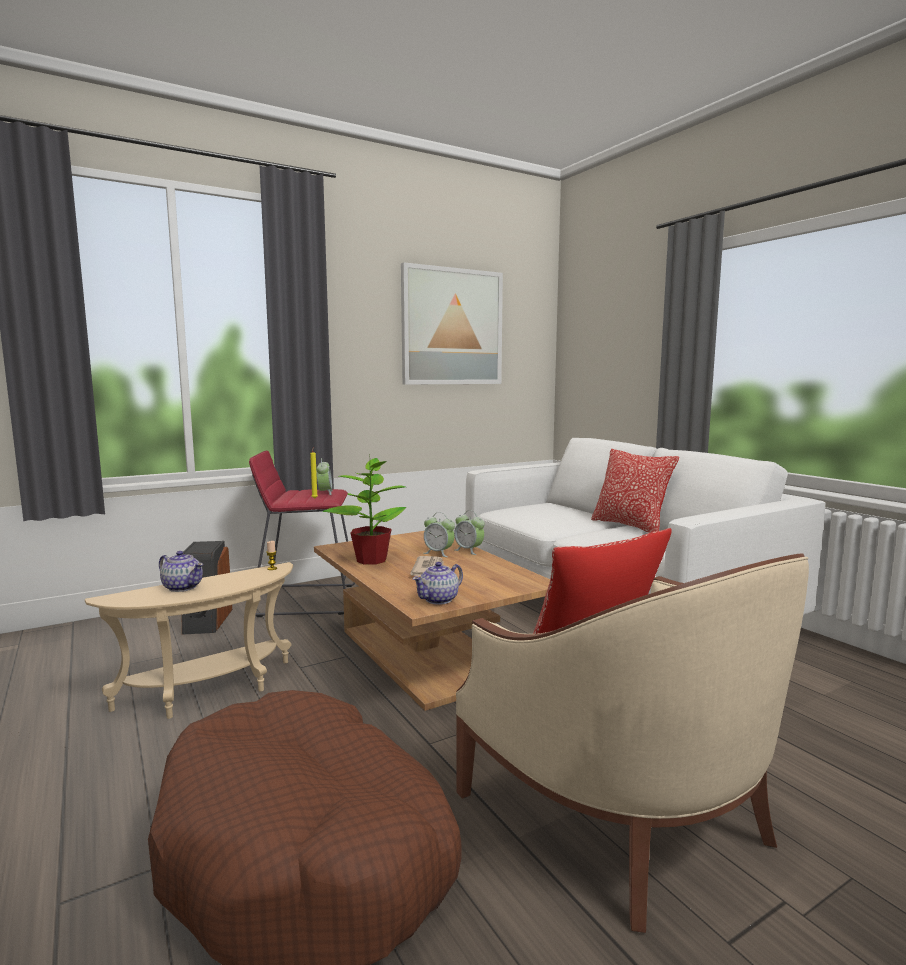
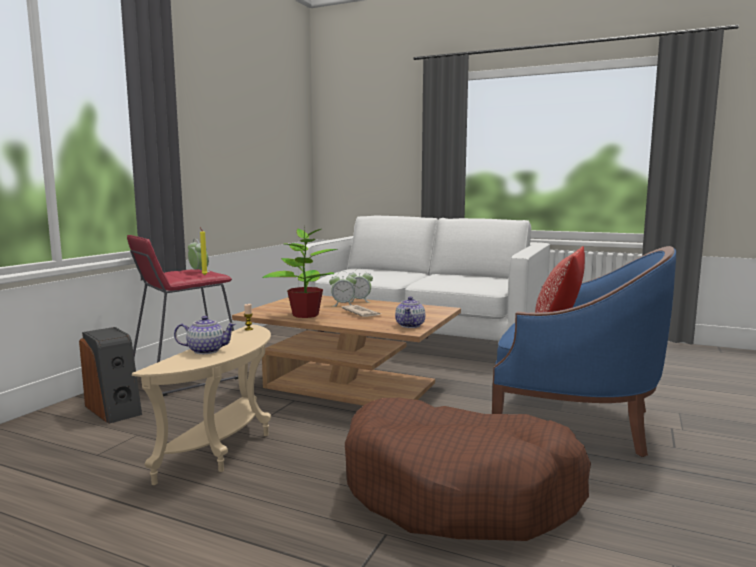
camera: 35 degrees left, 0 degrees up
picture [401,262,503,385] -> none
beige armchair [456,554,809,933] -> blue armchair [492,246,676,457]
pillow [591,449,679,533] -> none

